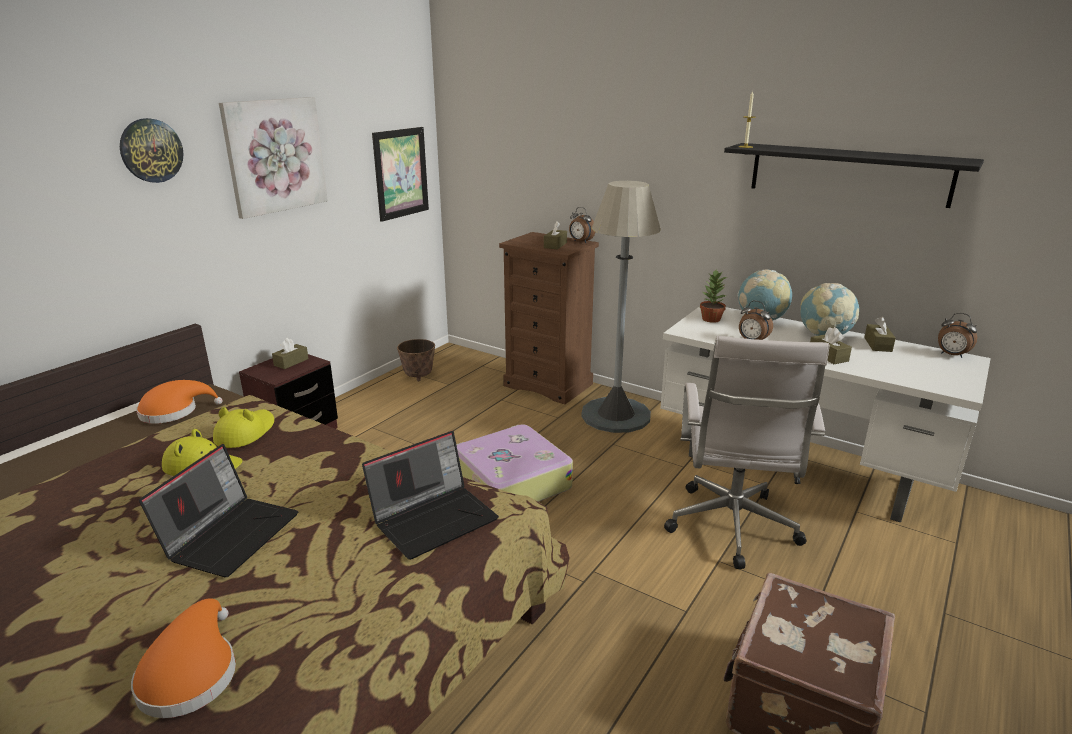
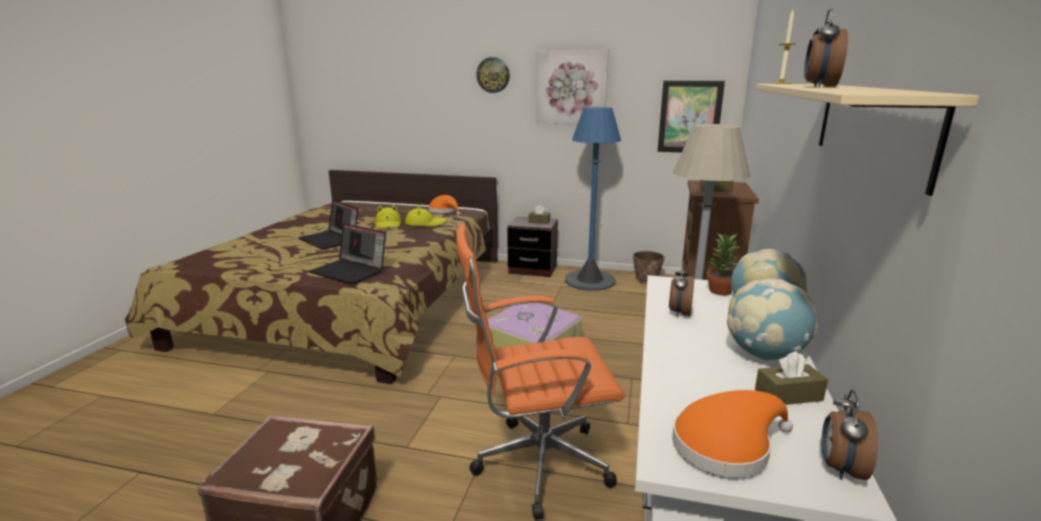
camera: 70 degrees right, 5 degrees down
orange hat [131,598,236,718] -> orange hat moved to [672,390,793,477]
laptop [139,444,299,577] -> laptop turned 45 degrees clockwise [298,200,358,250]
alarm clock [569,207,595,243] -> alarm clock moved to [804,8,848,87]
white office chair [664,336,829,569] -> orange office chair [456,224,625,520]
black shelf [724,143,984,208] -> beige shelf [756,84,979,196]
brown tissue box [810,327,852,364] -> none
none -> blue floor lamp [565,107,621,291]

